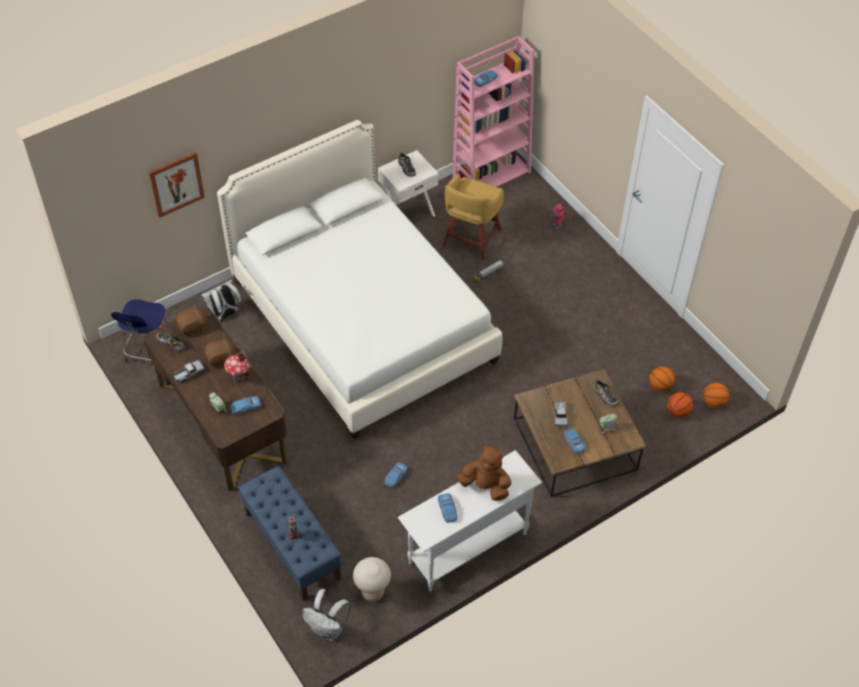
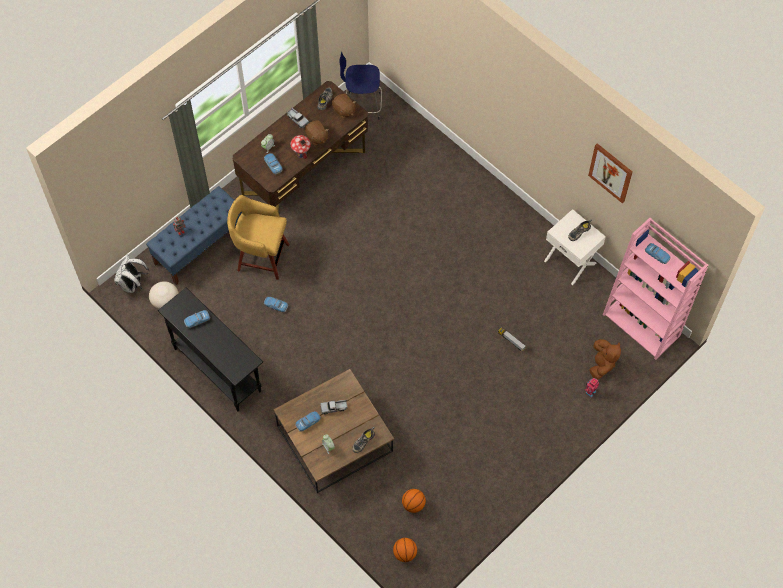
camera: 80 degrees right, 10 degrees up
picture [148,152,205,218] -> picture moved to [588,143,633,204]
white backpack [201,279,243,322] -> none
white bed [217,120,502,439] -> none
white console table [398,450,542,592] -> black console table [158,288,263,411]
yellow stool [443,174,504,260] -> yellow stool moved to [227,195,290,280]
brown plush toy [456,444,511,501] -> brown plush toy moved to [589,339,621,379]
basketball [667,392,693,418] -> none

